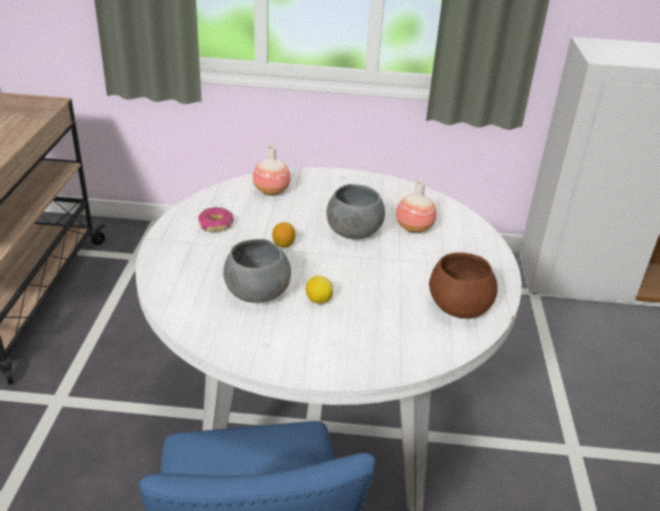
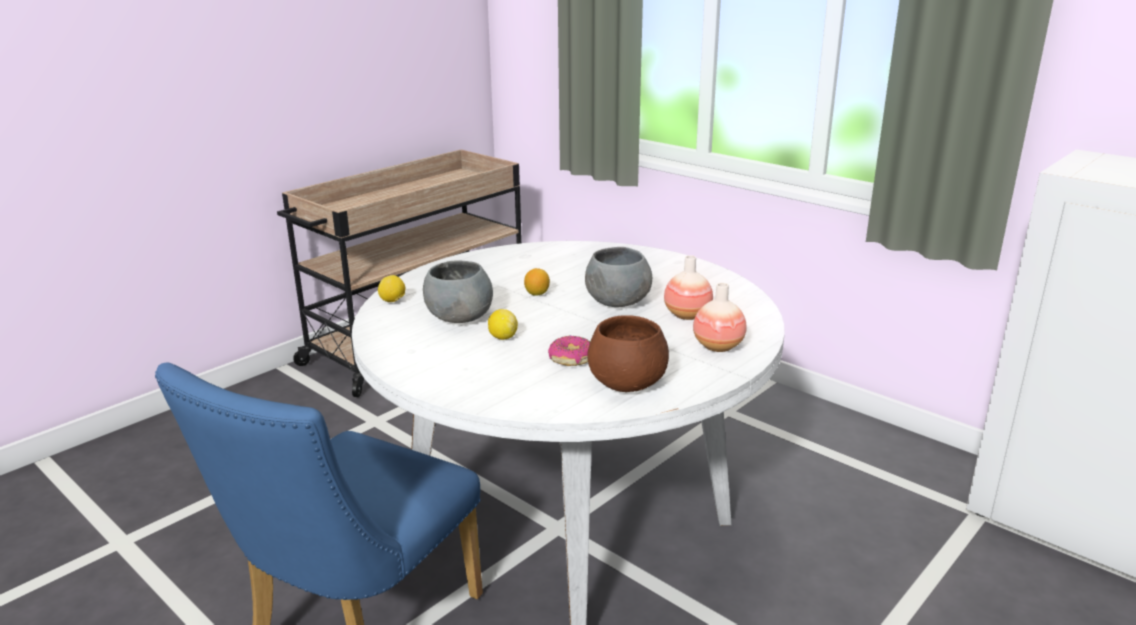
camera: 40 degrees right, 10 degrees down
donut [198,207,234,232] -> donut moved to [548,336,590,366]
vase [253,146,291,196] -> vase moved to [693,283,747,352]
none -> lemon [378,275,405,302]

